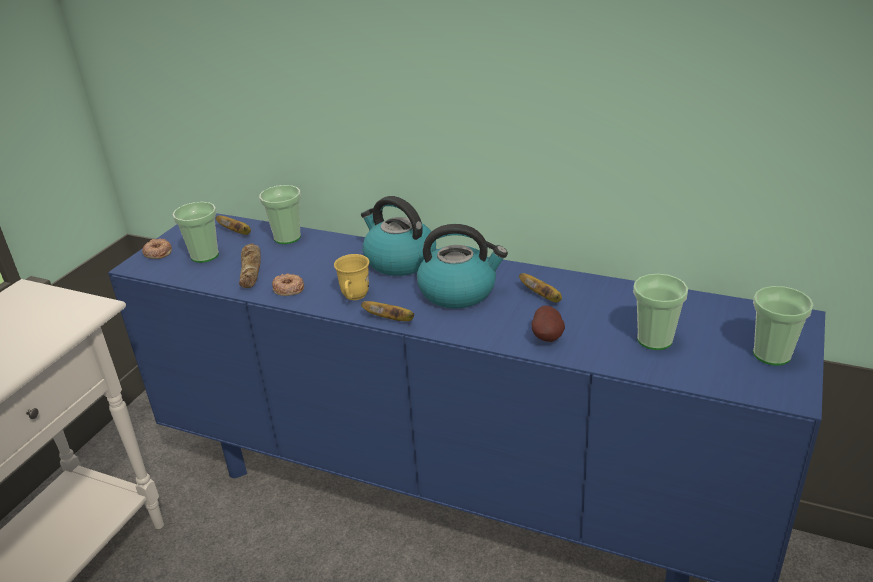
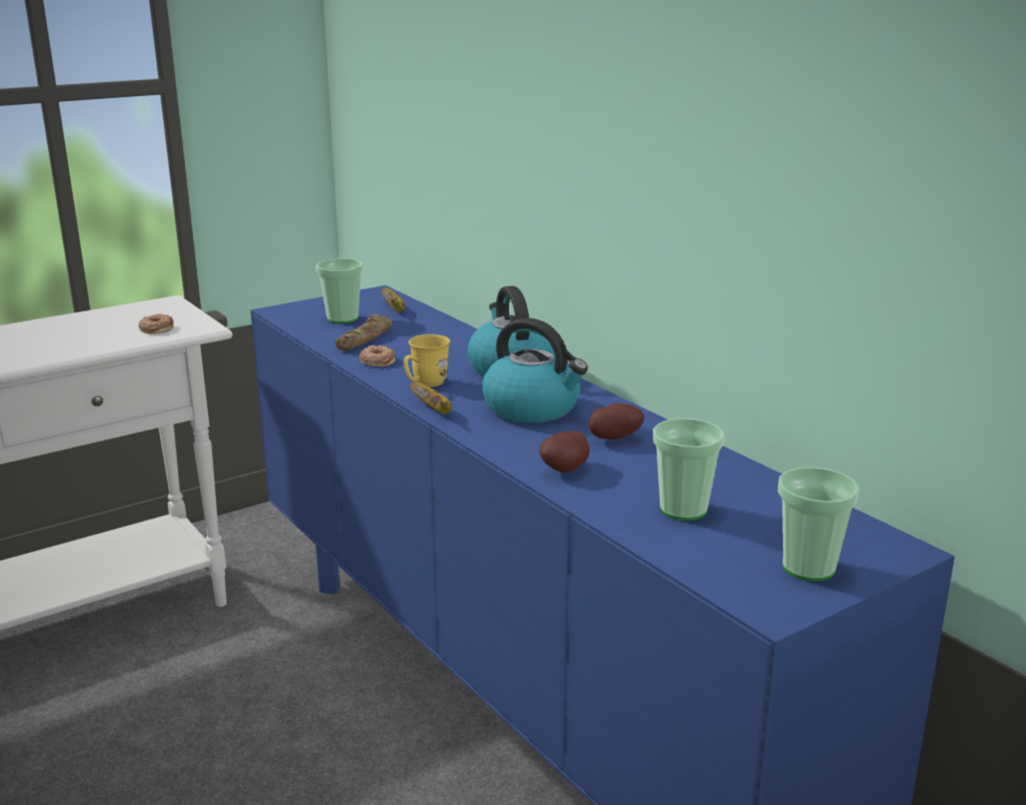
camera: 30 degrees right, 10 degrees down
donut [142,238,172,259] -> donut moved to [139,314,174,334]
cup [259,185,301,244] -> none
banana [519,273,562,303] -> potato [589,403,645,439]

